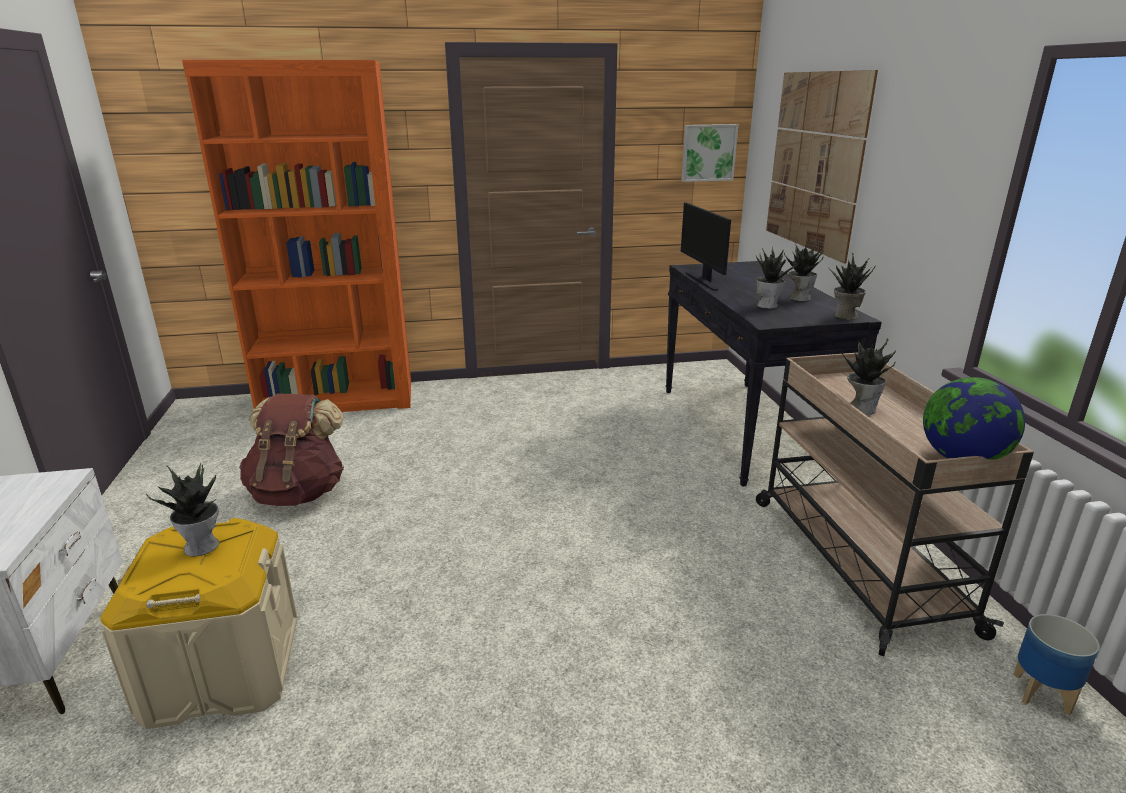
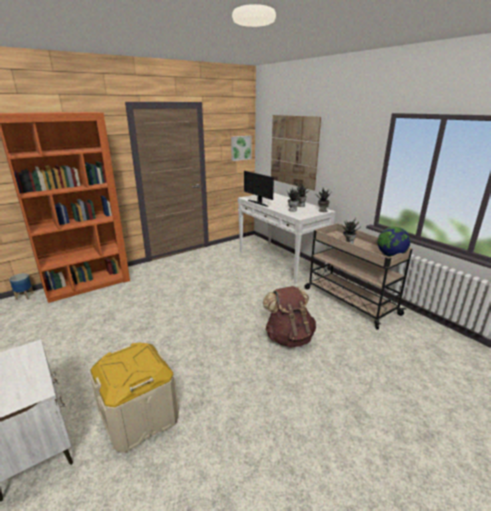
camera: 25 degrees left, 0 degrees up
potted plant [146,461,219,556] -> none
brown backpack [239,393,344,506] -> brown backpack moved to [263,286,316,348]
black console table [665,261,882,487] -> white console table [238,193,336,284]
planter [1013,614,1100,715] -> planter moved to [9,273,34,300]

